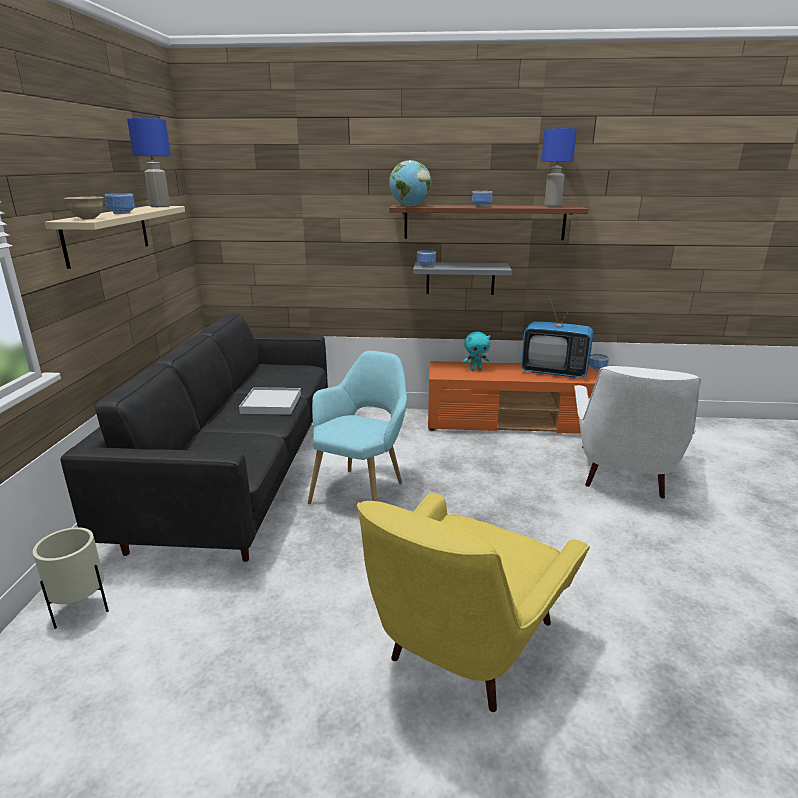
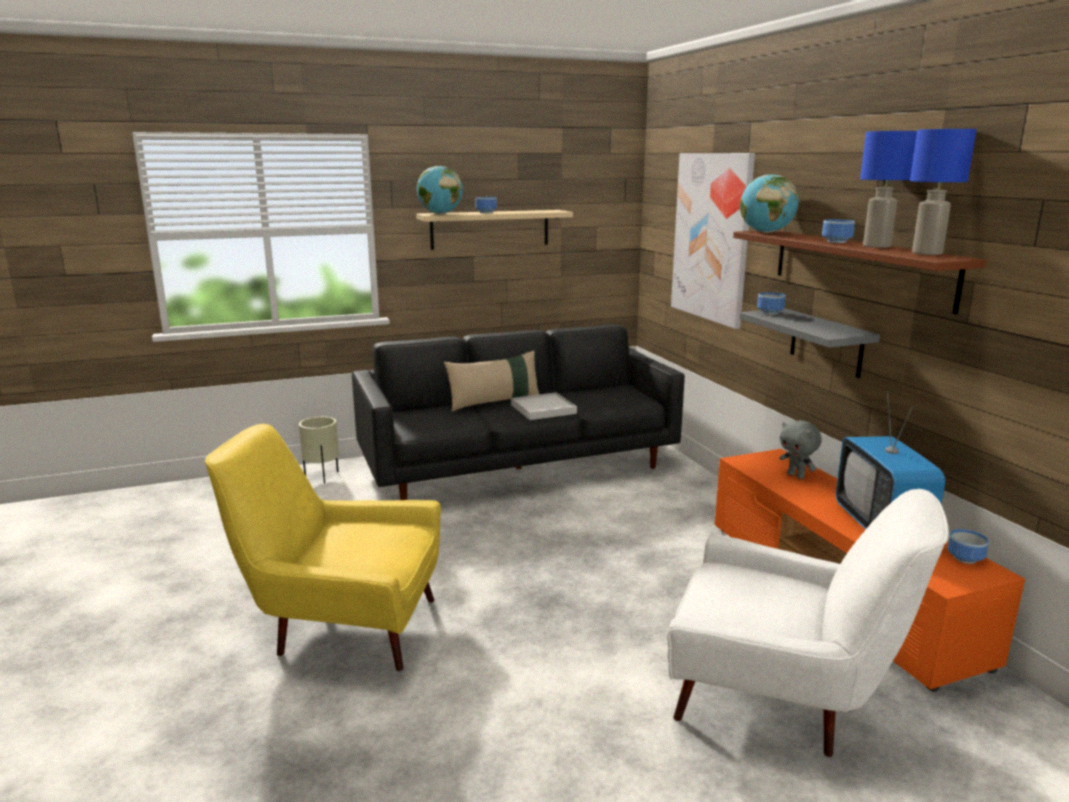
camera: 65 degrees right, 5 degrees down
beige bowl [64,197,104,219] -> globe [417,166,463,214]
blue table lamp [127,118,171,207] -> blue table lamp moved to [860,131,917,248]
turquoise armchair [308,351,407,504] -> none
turquoise plush toy [463,332,490,371] -> grey plush toy [779,420,822,479]
white armchair [574,366,701,499] -> white armchair turned 150 degrees counterclockwise [667,489,949,757]
none -> beige pillow [444,351,540,412]
none -> picture [671,153,755,329]

